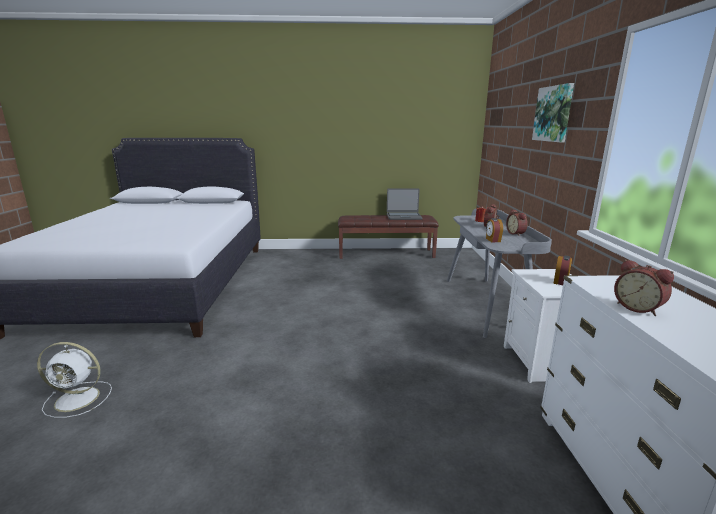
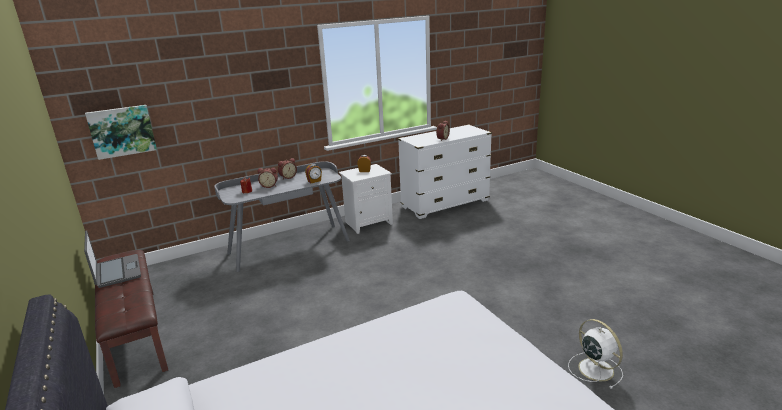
camera: 115 degrees left, 5 degrees up
picture [532,83,574,142] -> picture moved to [85,105,157,160]

